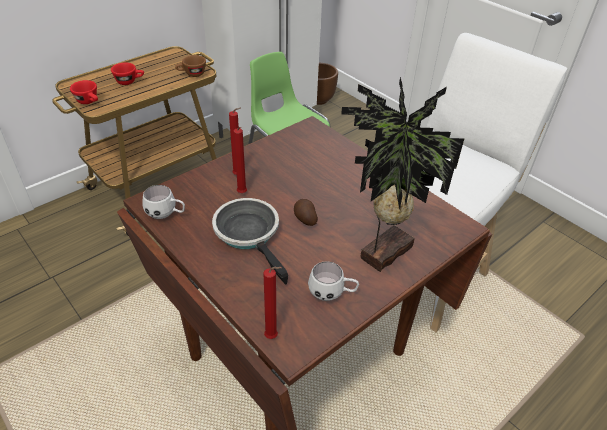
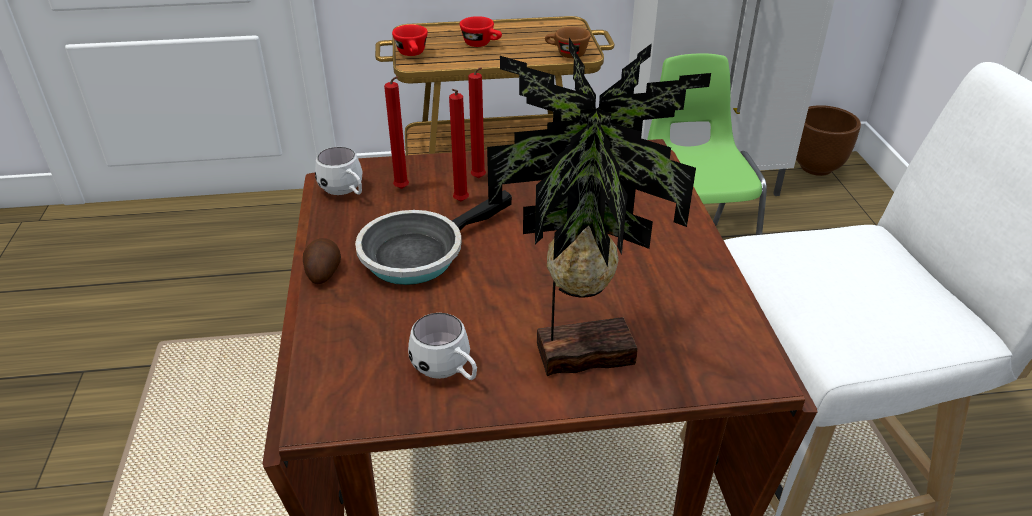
camera: 35 degrees right, 5 degrees down
frying pan [212,198,288,285] -> frying pan turned 135 degrees counterclockwise [355,190,512,285]
red candle [263,267,282,339] -> red candle moved to [384,76,409,189]
potato [294,199,318,226] -> potato moved to [303,238,341,284]

